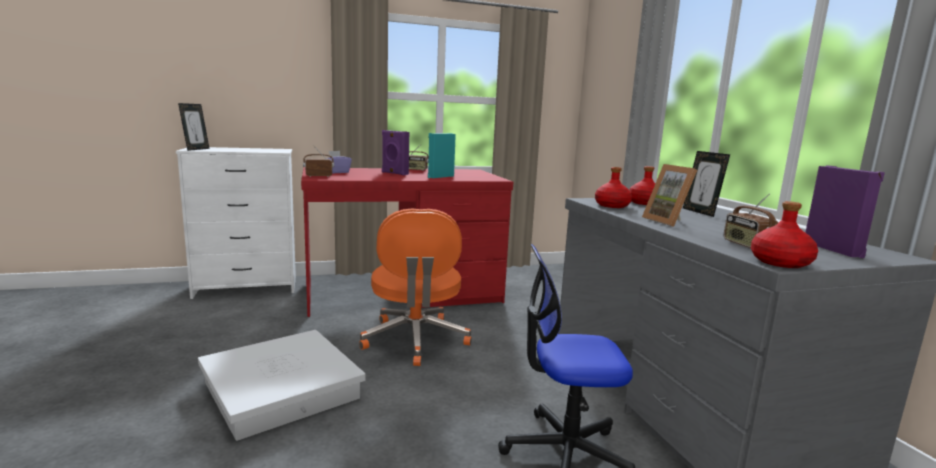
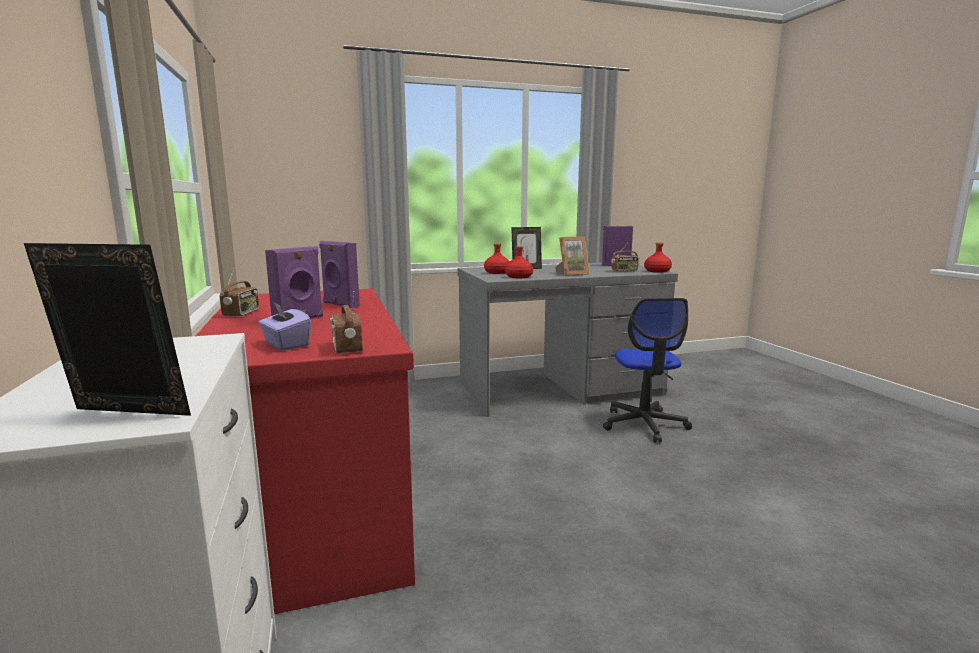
camera: 90 degrees left, 0 degrees up
white storage box [198,330,366,441] -> none
orange office chair [359,208,472,366] -> none
turquoise speaker [428,133,456,178] -> purple speaker [319,241,360,308]

